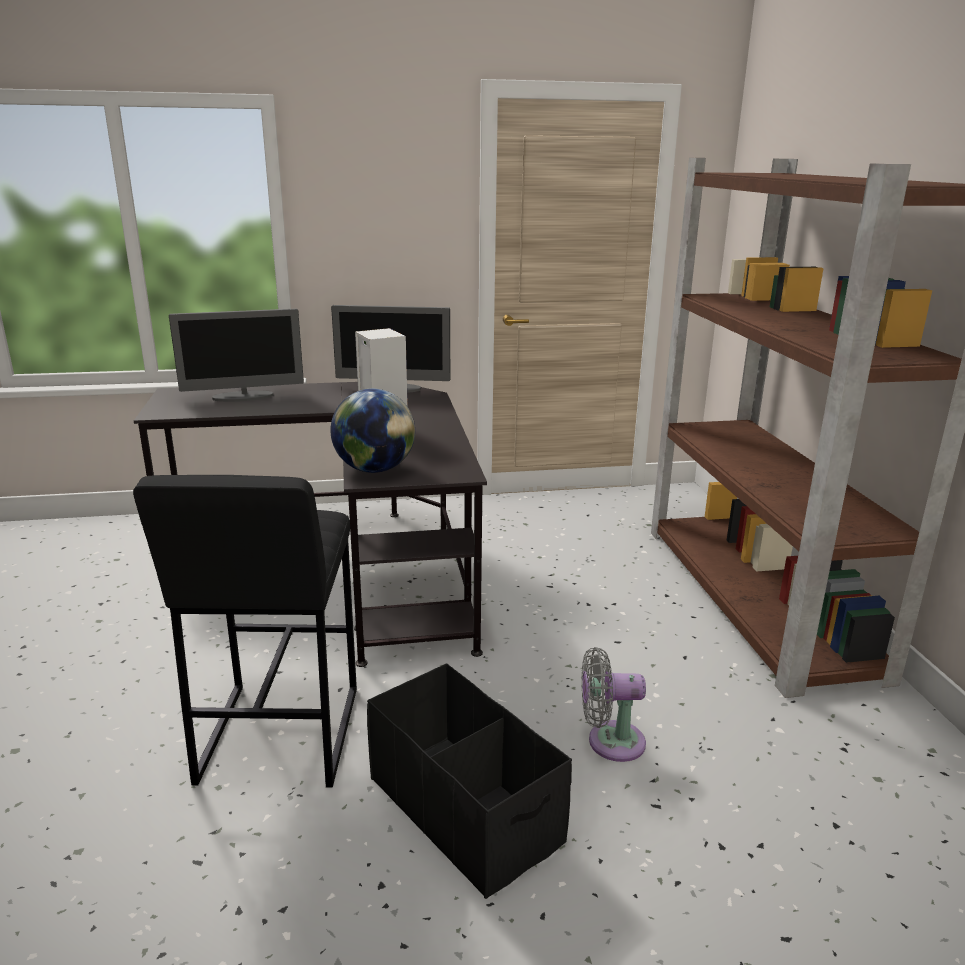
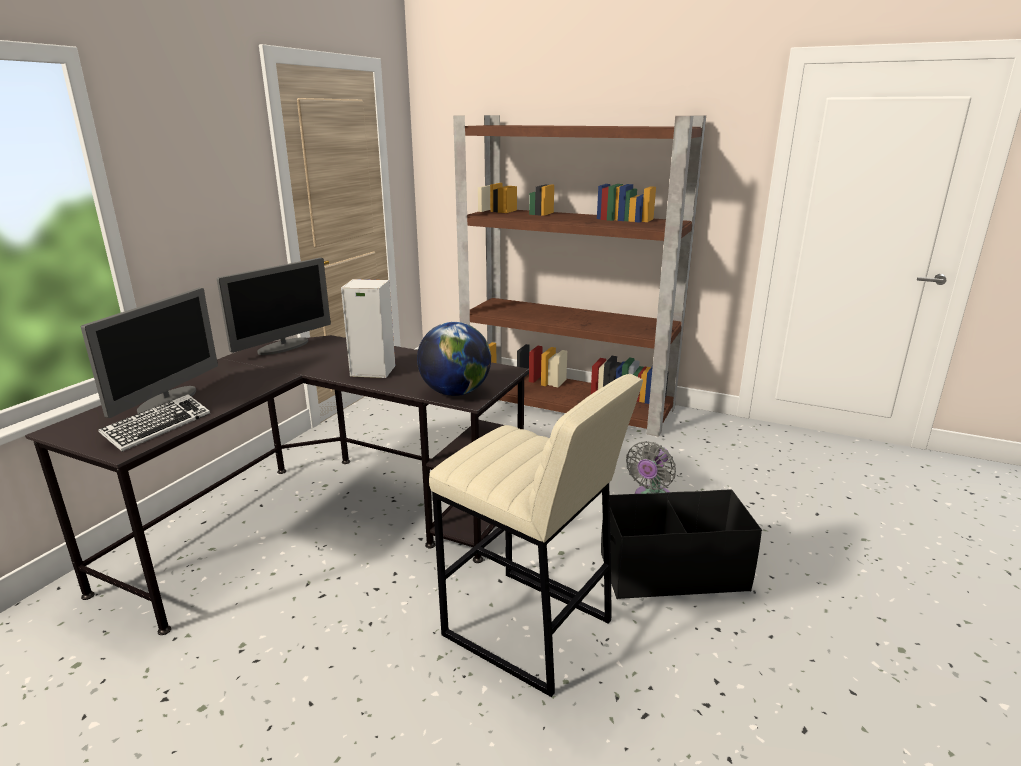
camera: 55 degrees left, 0 degrees up
black stool [133,475,357,787] -> beige stool [429,374,643,697]
none -> keyboard [98,394,210,452]

